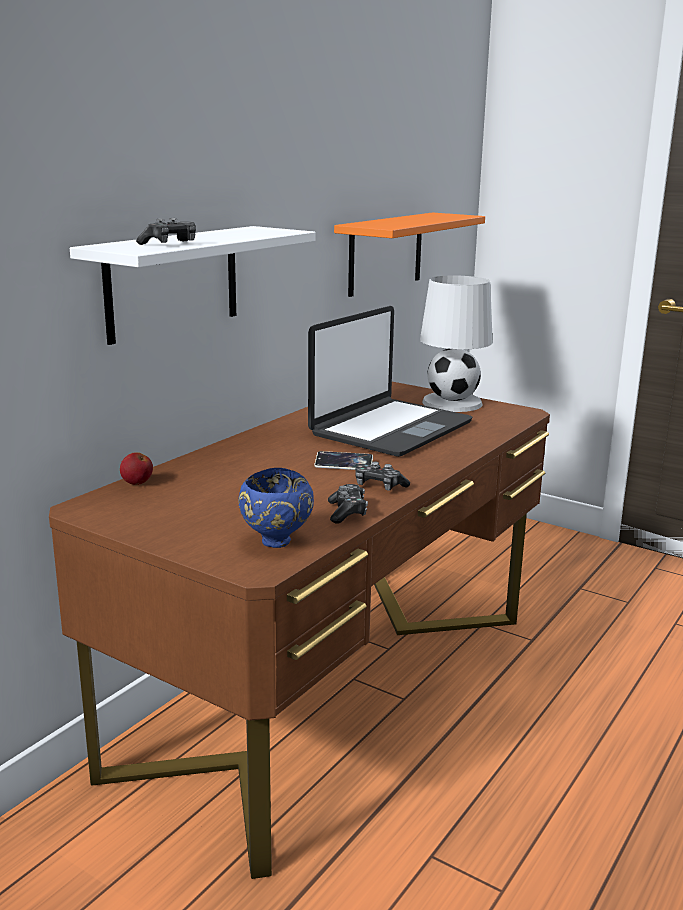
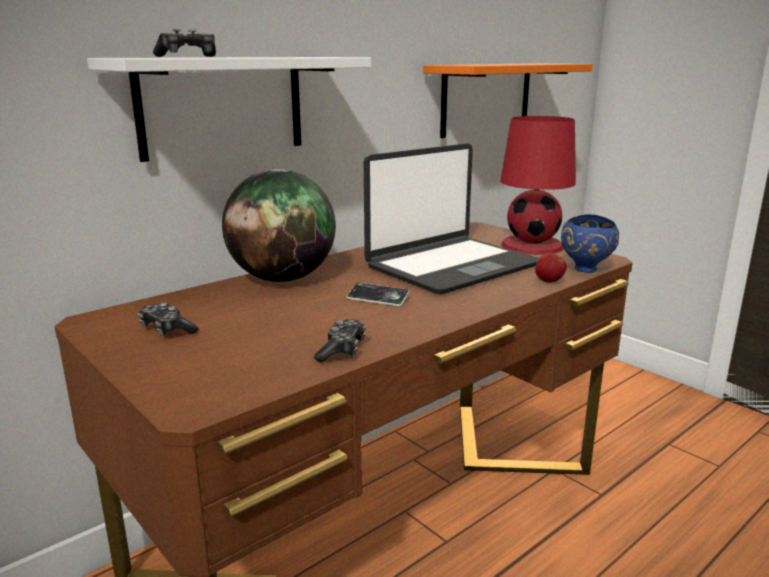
camera: 15 degrees right, 0 degrees up
apple [120,452,153,485] -> apple moved to [535,253,567,283]
blue bowl [239,468,314,548] -> blue bowl moved to [561,214,619,273]
game controller [355,461,410,490] -> game controller moved to [138,302,198,336]
white table lamp [420,275,493,412] -> red table lamp [500,116,576,255]
none -> globe [222,169,336,282]

